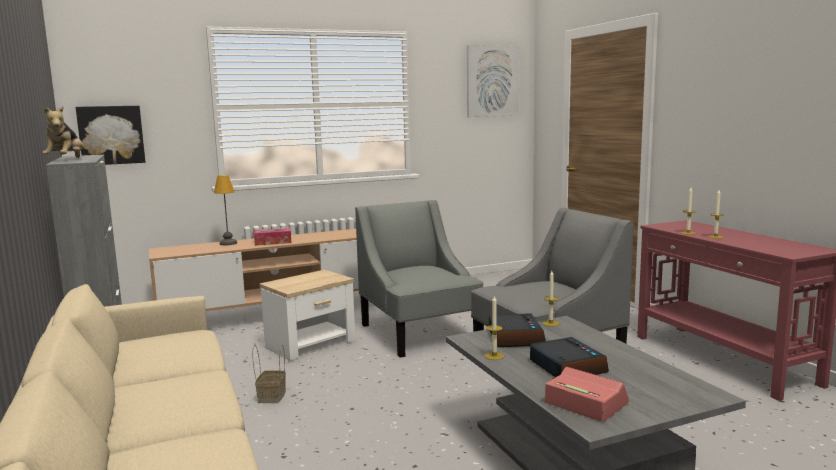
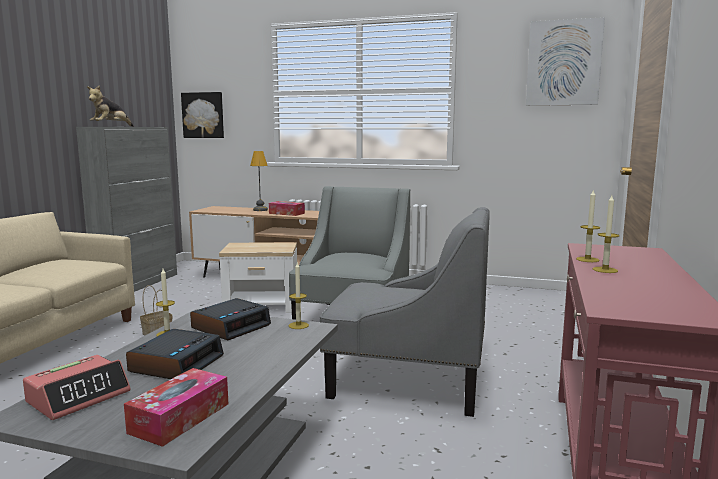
camera: 40 degrees right, 0 degrees up
alarm clock [545,367,629,422] -> alarm clock turned 45 degrees clockwise [23,355,131,420]
none -> tissue box [124,368,228,447]

